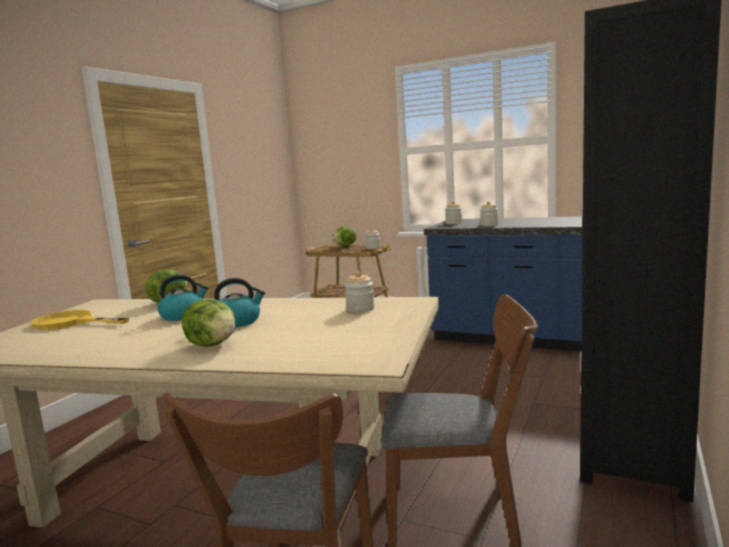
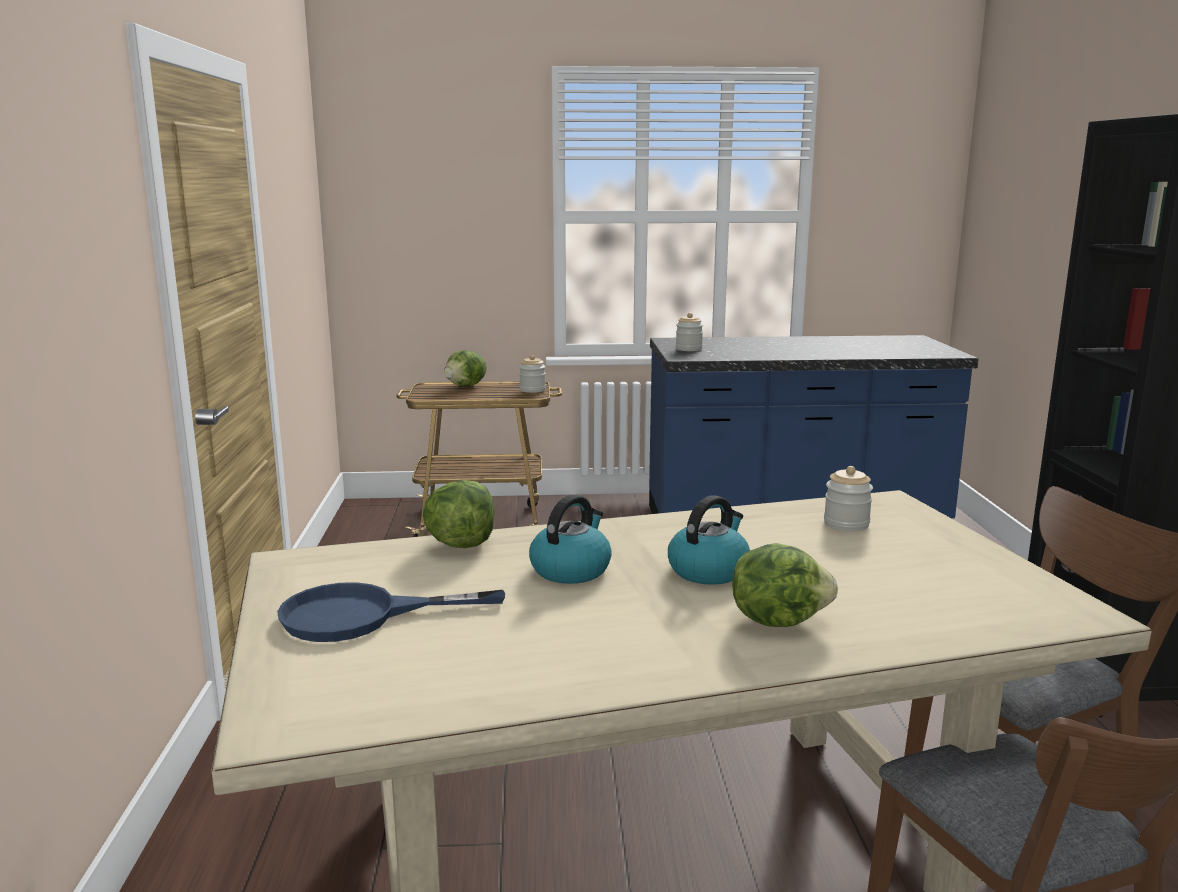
camera: 30 degrees left, 5 degrees up
yellow frying pan [31,310,129,330] -> blue frying pan [277,582,505,642]
jar [480,201,498,226] -> none

